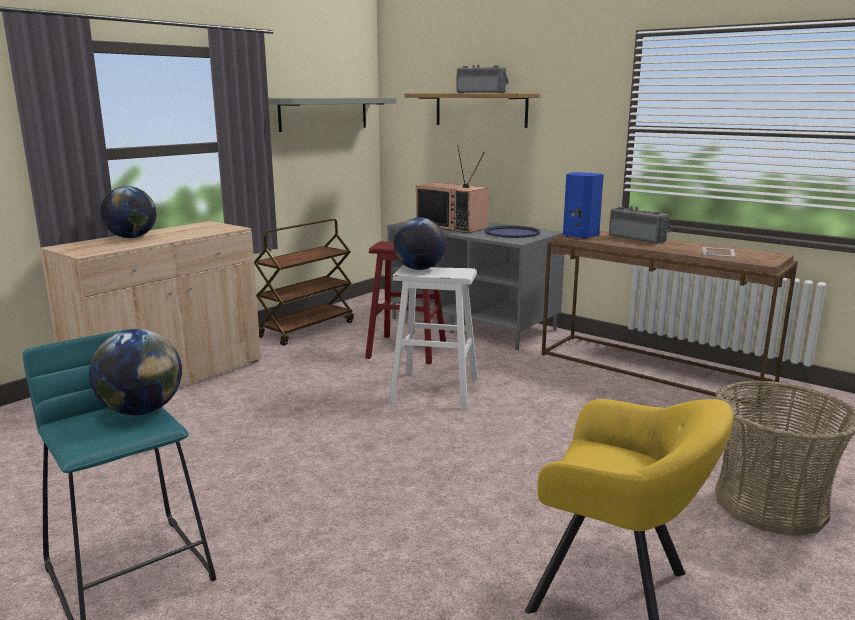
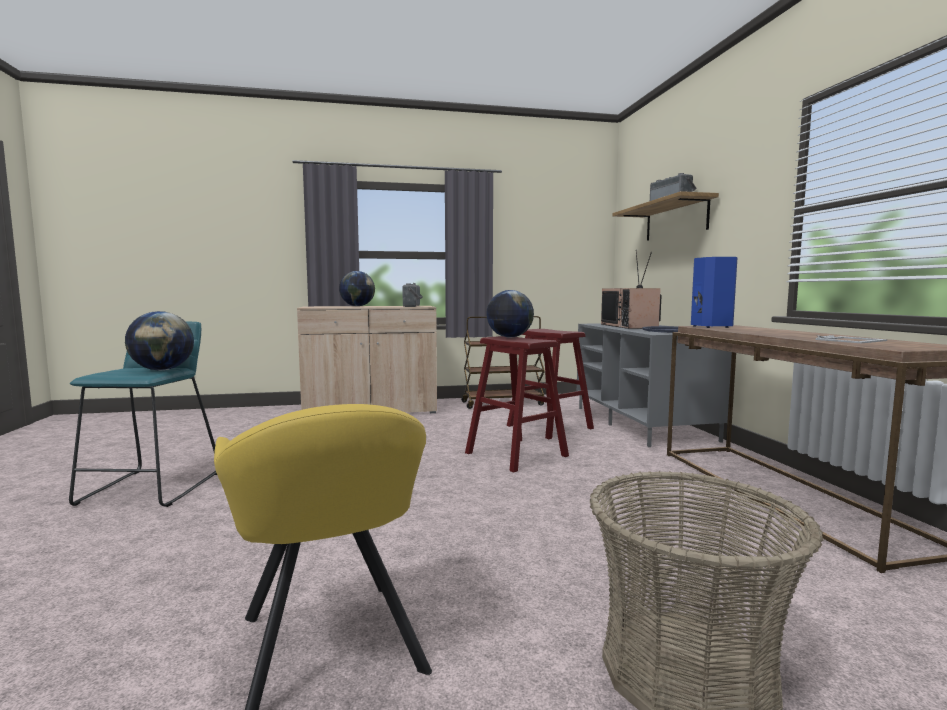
camera: 40 degrees right, 10 degrees down
grey shelf [268,98,396,132] -> none
white stool [388,265,478,410] -> red stool [465,336,569,473]
radio [609,206,671,244] -> radio moved to [402,283,423,307]

